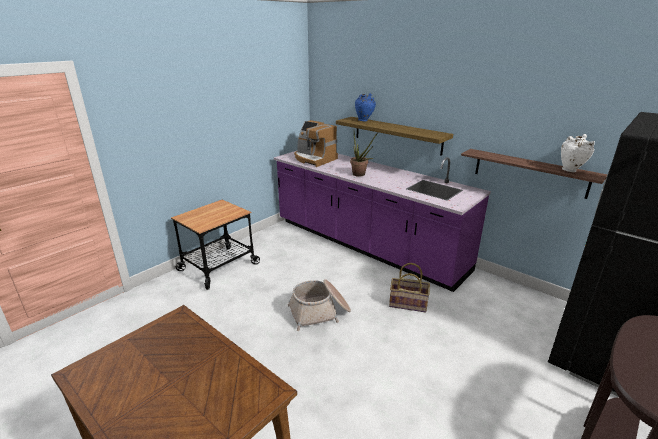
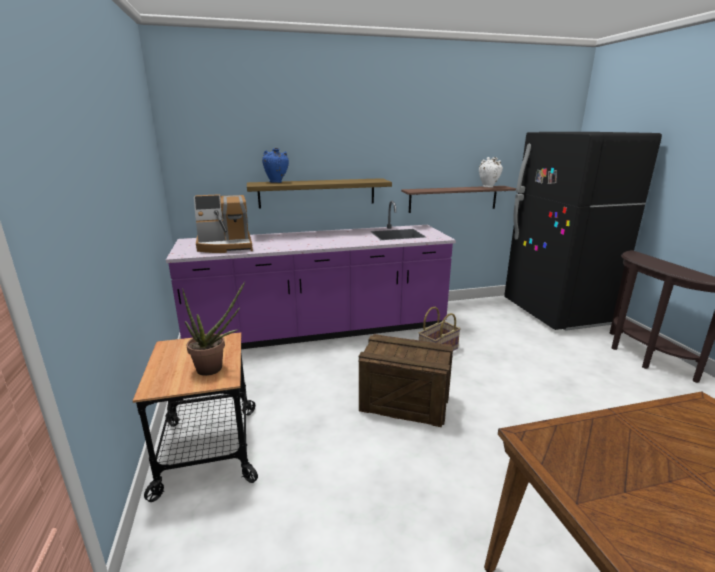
camera: 55 degrees left, 5 degrees down
basket [288,279,351,331] -> crate [359,334,453,427]
potted plant [350,132,378,177] -> potted plant moved to [182,282,245,376]

